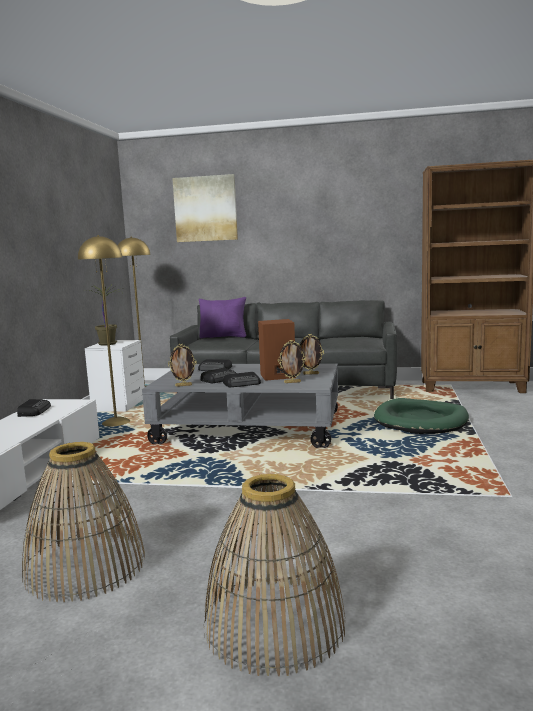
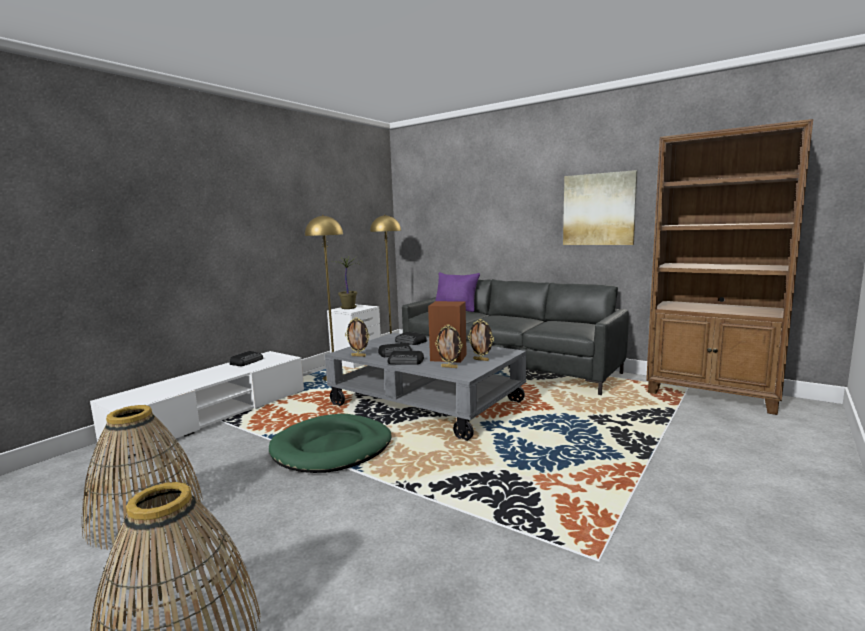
camera: 25 degrees right, 0 degrees up
picture [172,174,238,242] -> picture moved to [563,170,637,245]
green dog bed [374,398,469,434] -> green dog bed moved to [269,414,392,473]

